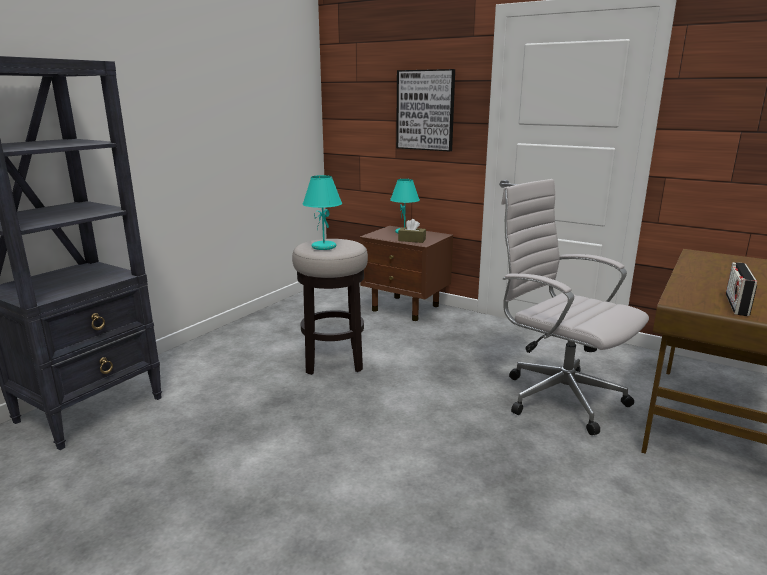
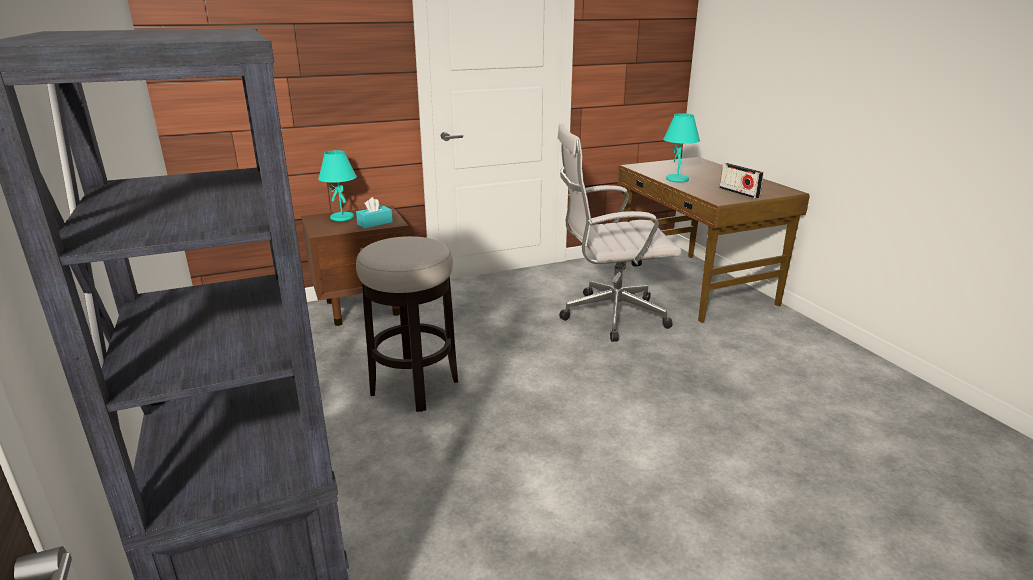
camera: 55 degrees left, 5 degrees up
turquoise table lamp [303,175,342,250] -> turquoise table lamp moved to [663,113,700,182]
picture [396,69,455,151] -> none
brown tissue box [398,219,426,243] -> turquoise tissue box [356,197,393,228]

